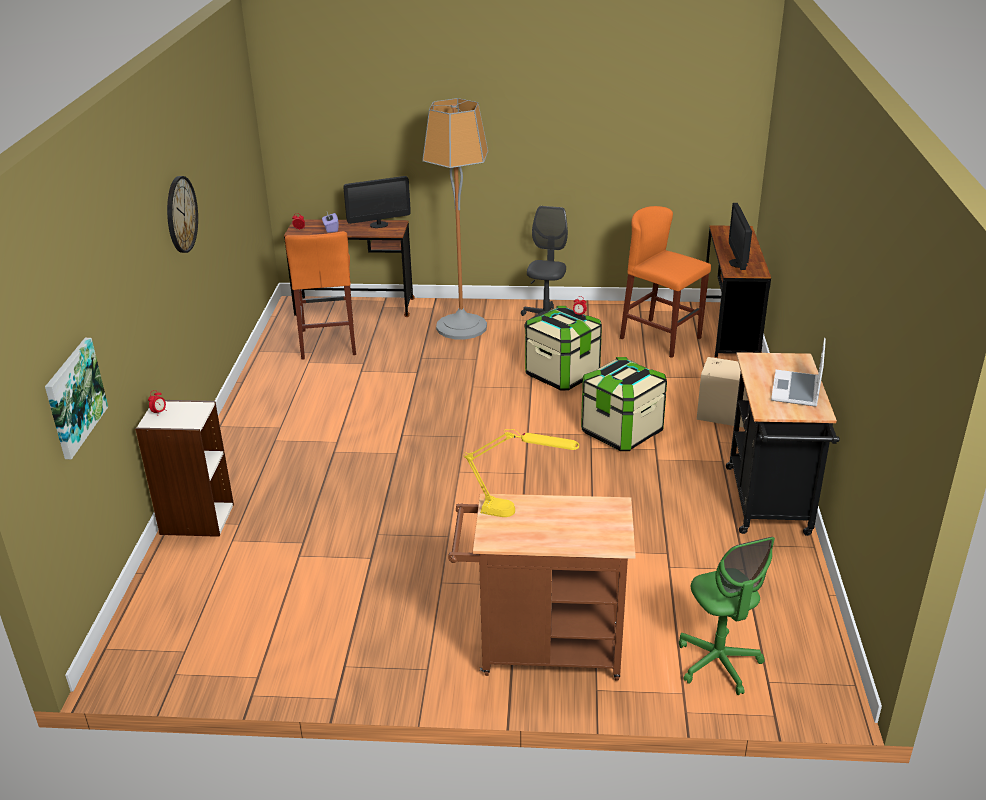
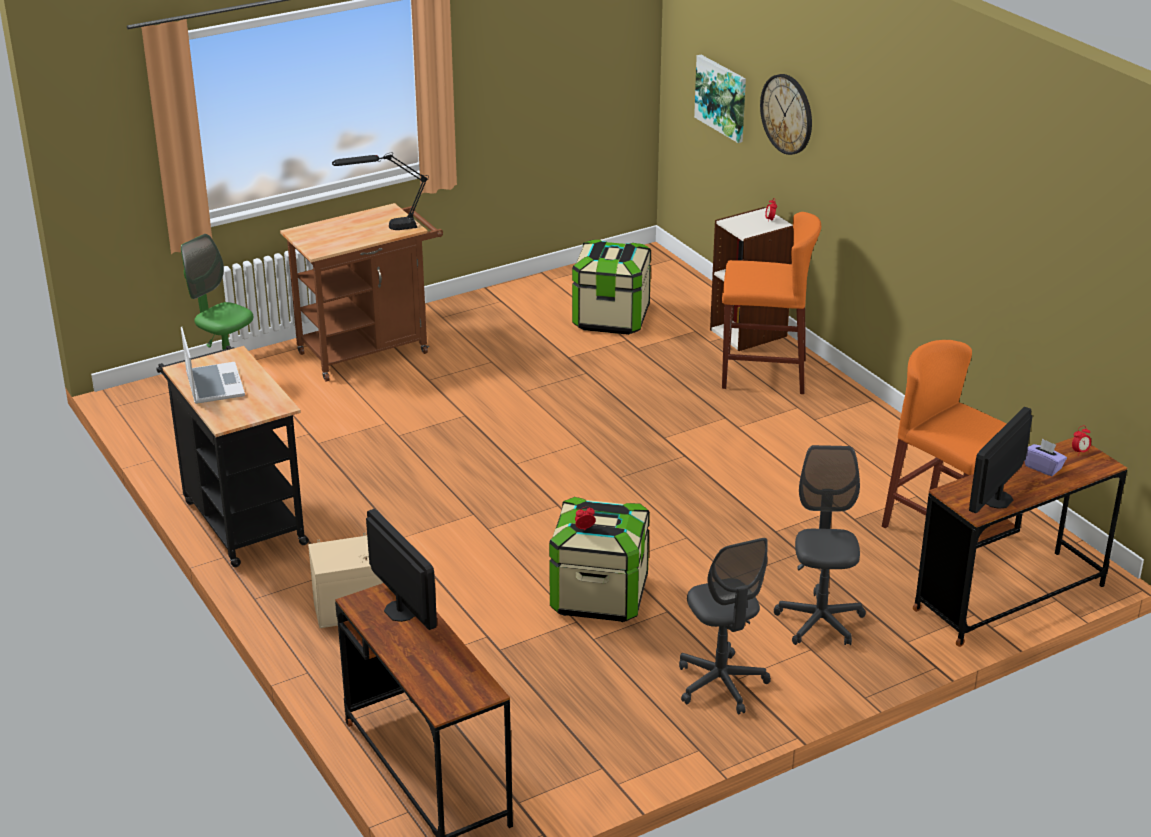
camera: 145 degrees right, 0 degrees up
wall clock [167,176,198,253] -> wall clock moved to [760,74,812,155]
floor lamp [422,98,488,339] -> grey office chair [774,445,866,645]
yellow table lamp [464,429,579,517] -> black table lamp [332,153,429,230]
storage box [581,357,667,451] -> storage box moved to [572,240,651,335]
orange stool [620,206,711,358] -> orange stool moved to [722,212,821,394]

